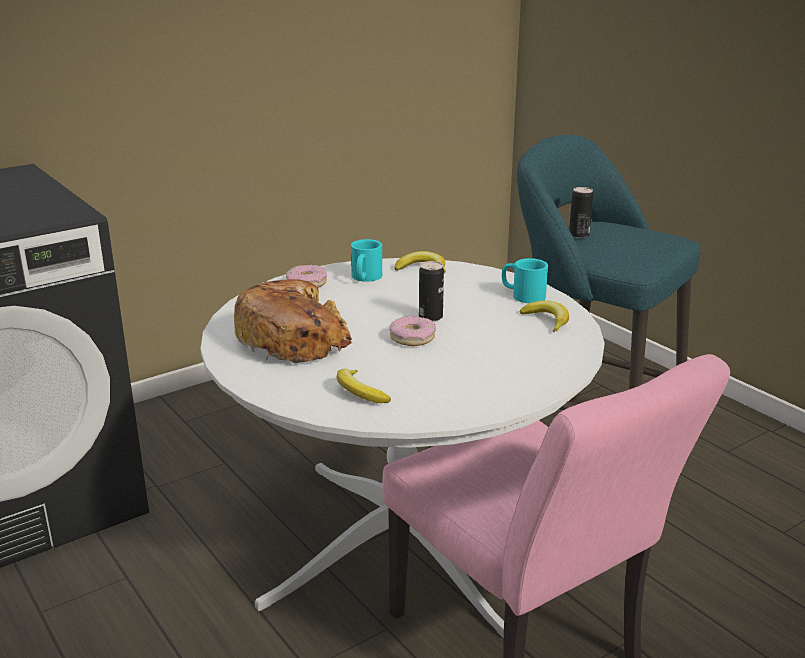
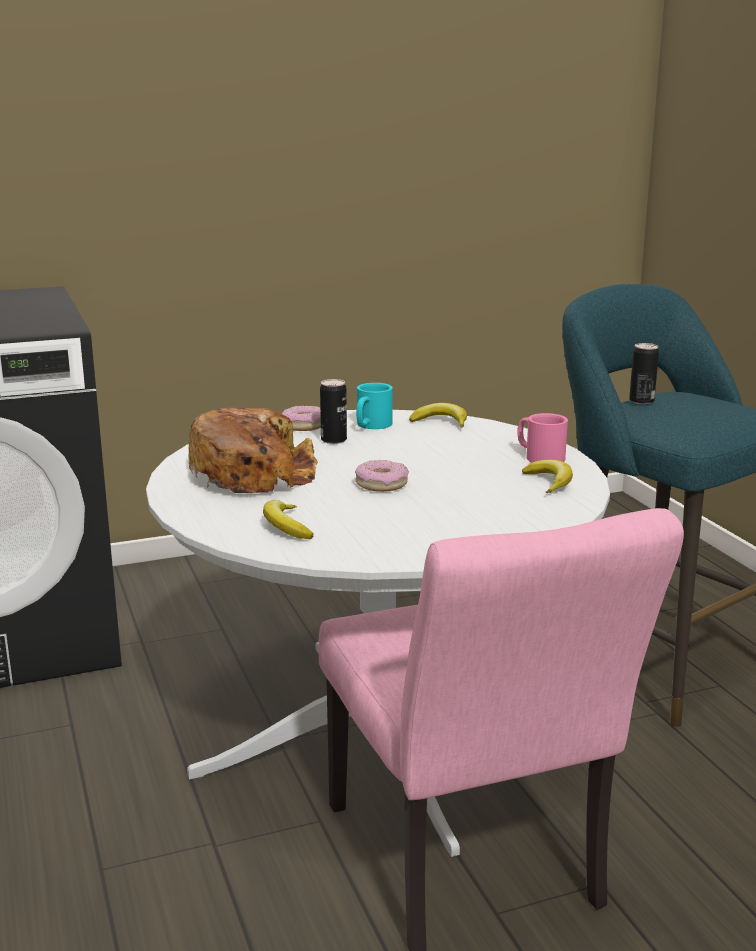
camera: 15 degrees right, 5 degrees down
can [419,261,444,321] -> can moved to [320,379,347,444]
turquoise mug [502,258,548,303] -> pink mug [517,413,568,462]

